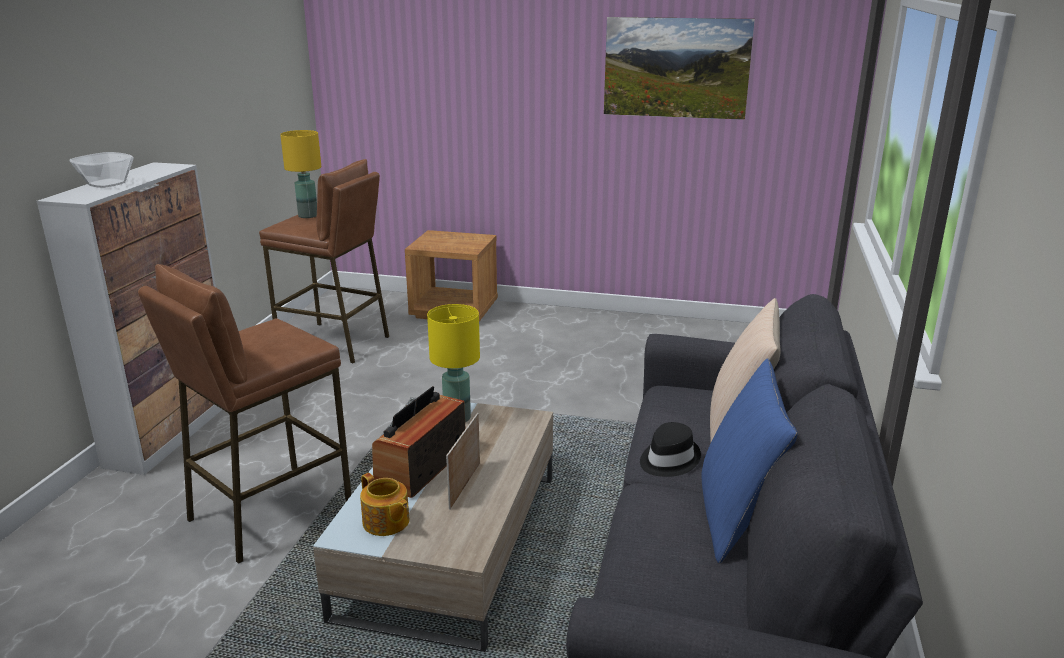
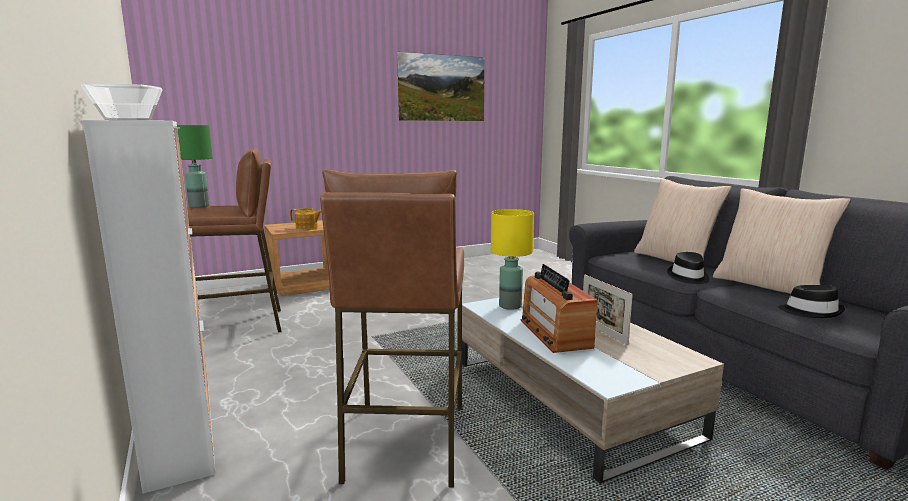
camera: 40 degrees left, 10 degrees down
yellow table lamp [280,130,321,218] -> green table lamp [177,125,213,208]
teapot [360,473,409,536] -> teapot moved to [290,208,321,230]
blue pillow [701,359,798,563] -> beige pillow [713,188,851,294]
none -> black hat [778,285,846,318]

